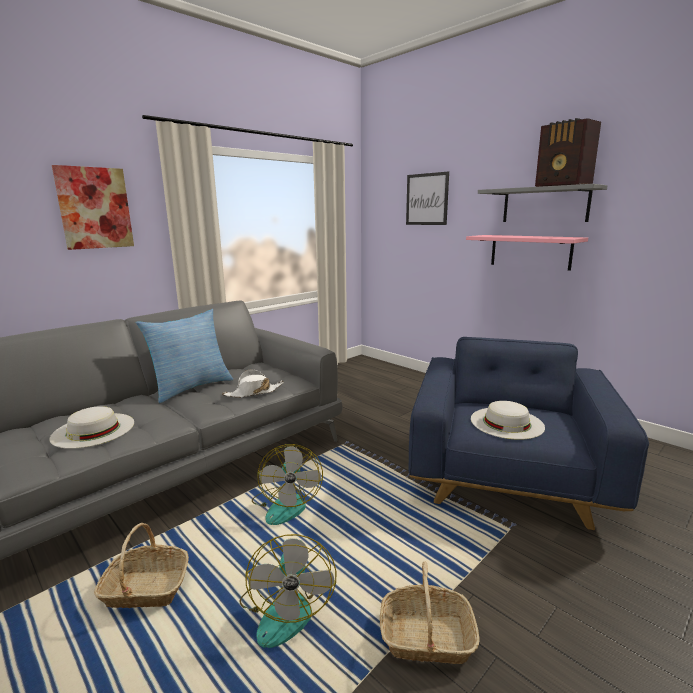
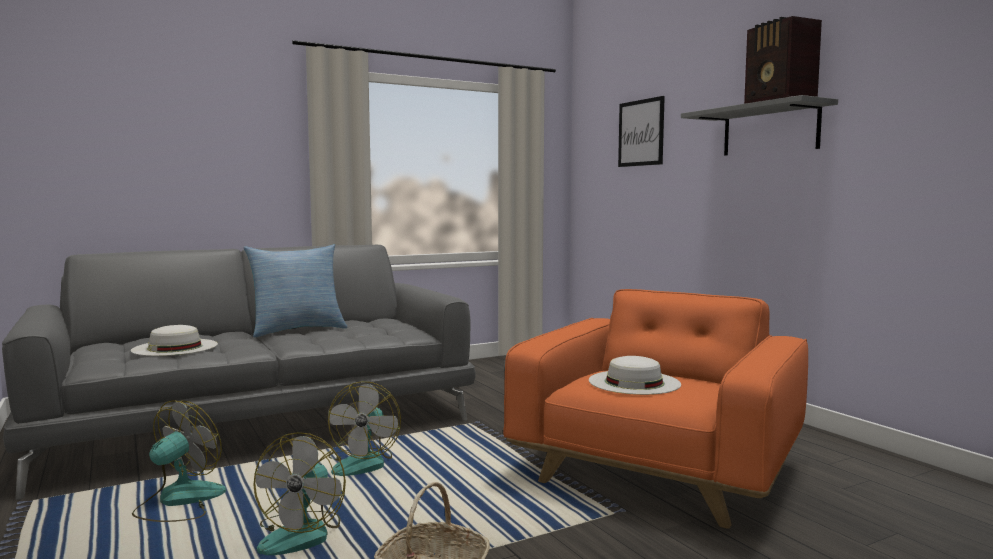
camera: 15 degrees right, 10 degrees down
picture [52,165,134,250] -> none
basket [94,523,189,608] -> fan [132,400,226,522]
white hat [222,369,284,398] -> none
blue armchair [409,337,649,530] -> orange armchair [503,289,808,529]
pink shelf [466,235,588,271] -> none

